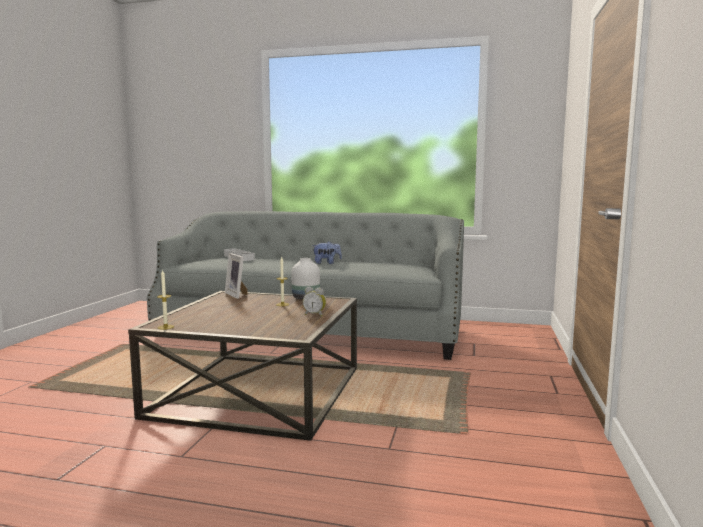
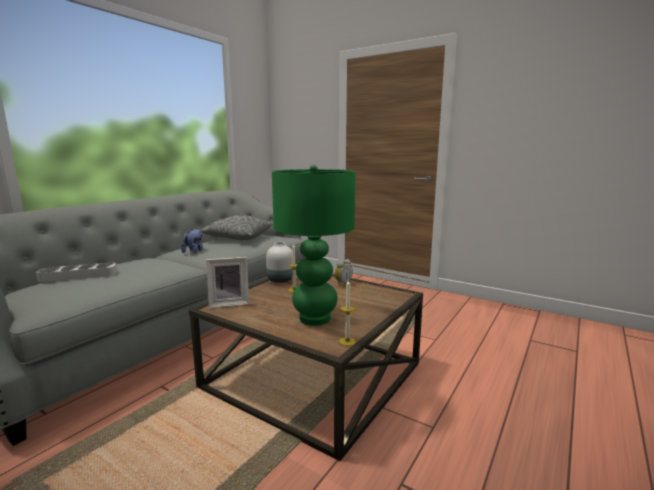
camera: 70 degrees left, 5 degrees up
none -> grey pillow [201,215,273,240]
none -> green table lamp [272,165,356,326]

